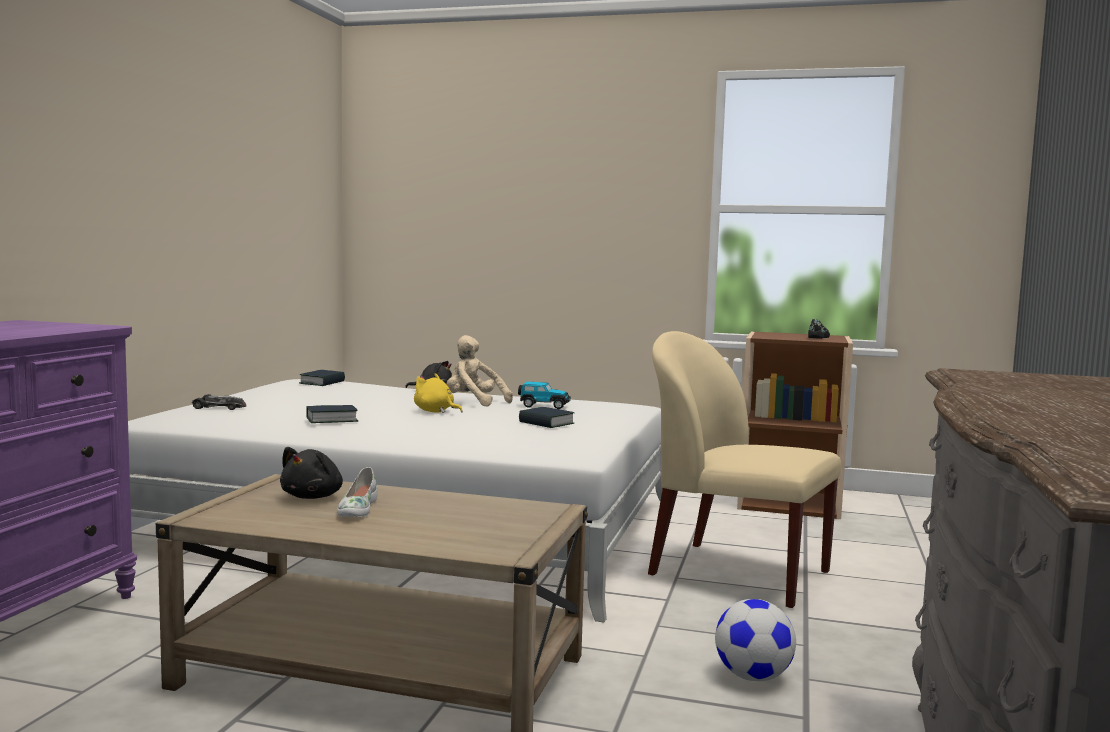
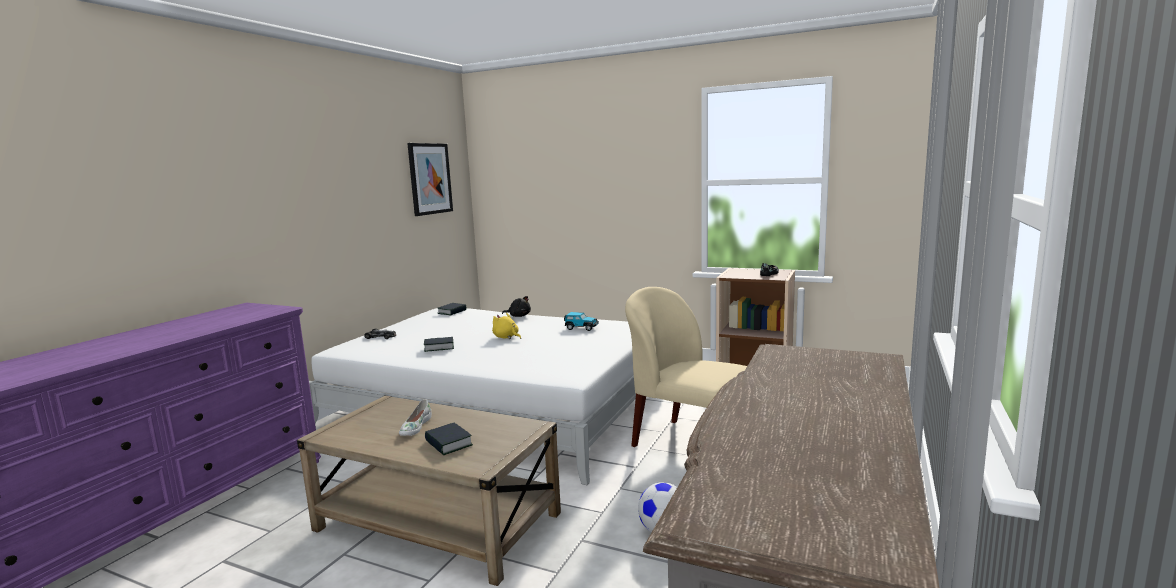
camera: 10 degrees right, 5 degrees up
black plush toy [280,447,343,499] -> none
beige plush toy [447,335,513,407] -> none
book [519,407,575,428] -> book moved to [425,423,473,455]
none -> picture [407,143,453,216]

